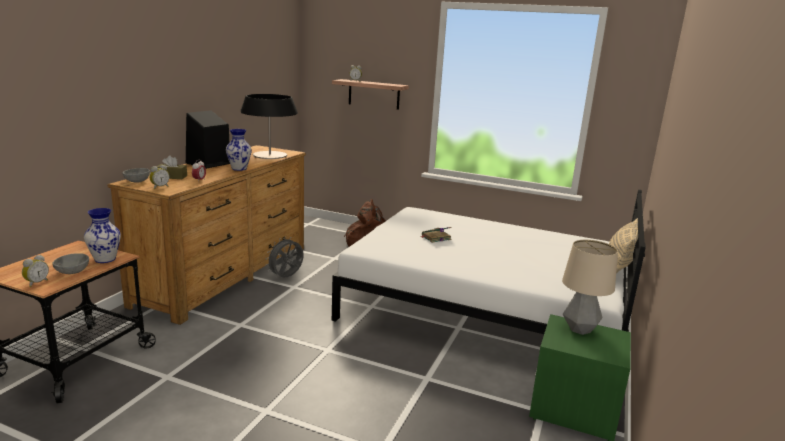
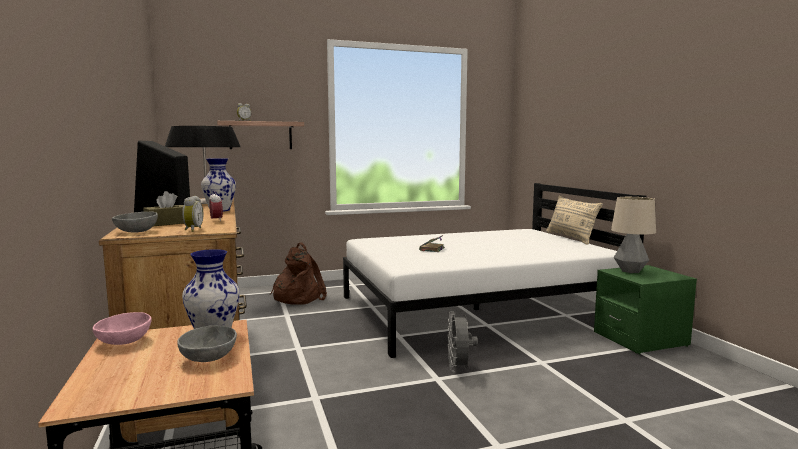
camera: 40 degrees left, 10 degrees down
alarm clock [22,255,49,287] -> none
grey fan [266,236,304,277] -> grey fan moved to [447,311,478,372]
none -> pink bowl [93,312,152,345]

